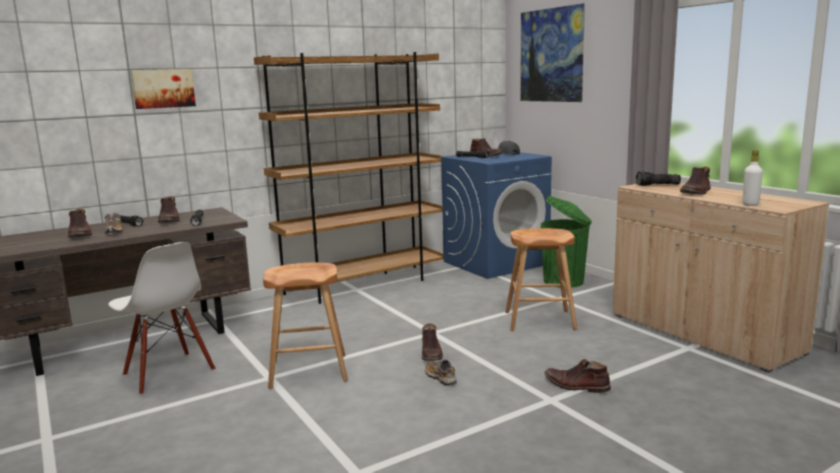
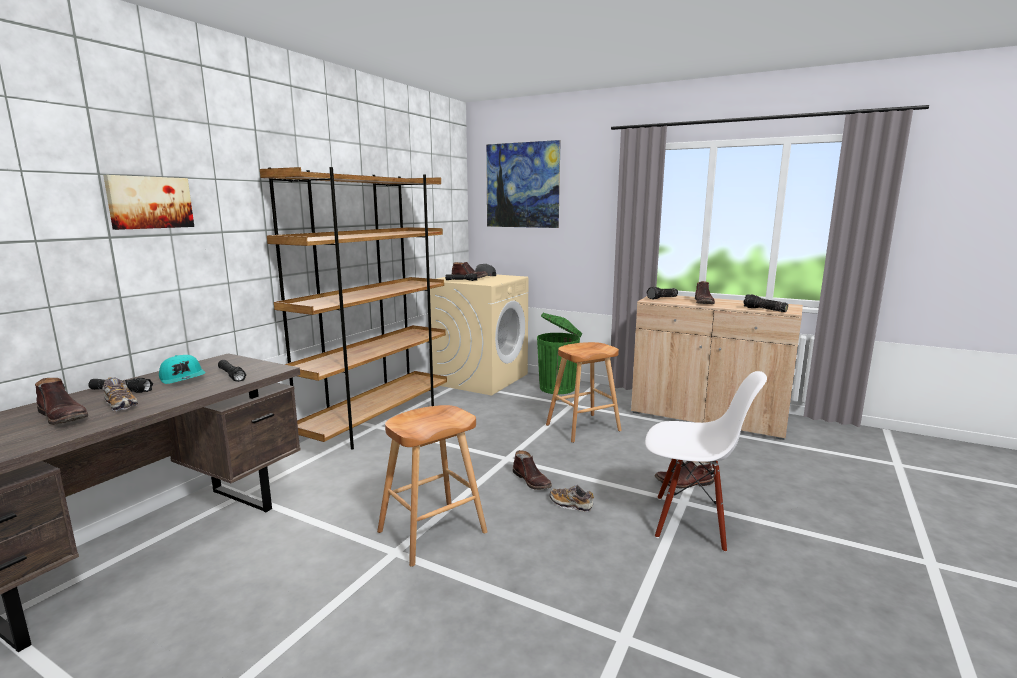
camera: 30 degrees left, 0 degrees up
white chair [108,242,215,395] -> white chair moved to [645,371,767,552]
brown boot [158,196,180,223] -> turquoise cap [159,355,206,384]
blue washing machine [441,152,552,279] -> beige washing machine [430,274,529,395]
white bottle [742,150,763,206] -> flashlight [743,294,788,312]

